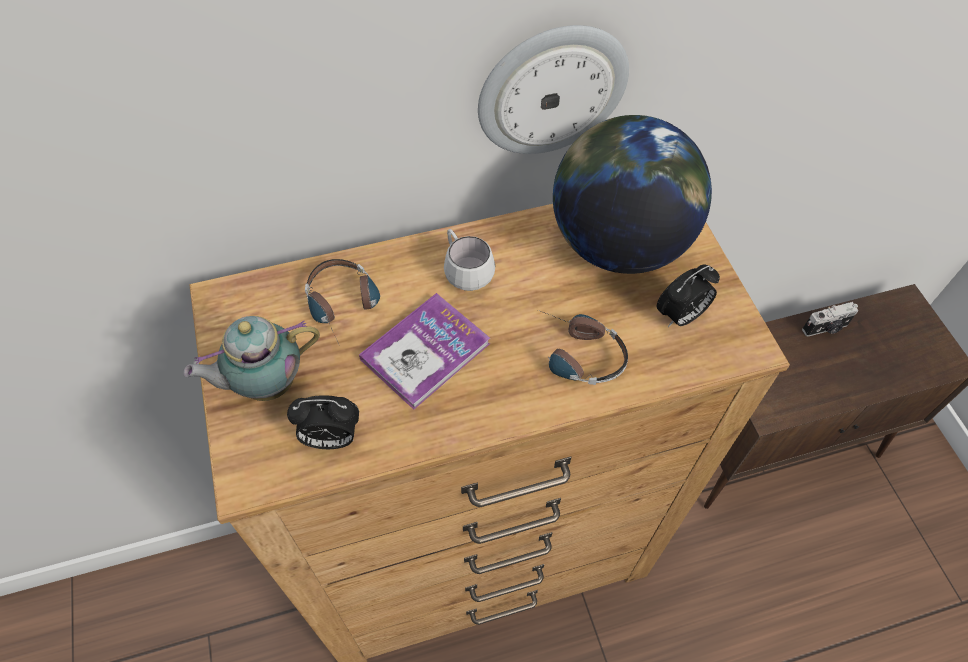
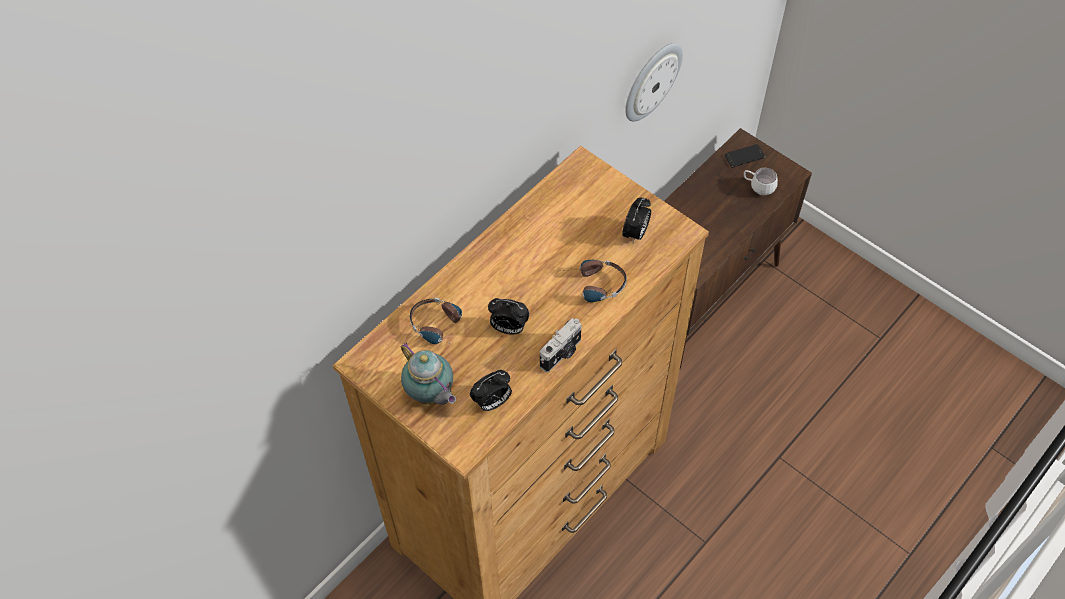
camera: 30 degrees left, 0 degrees up
teapot [183,316,320,401] -> teapot turned 75 degrees counterclockwise [401,342,456,405]
book [359,293,490,410] -> alarm clock [488,298,529,335]
white mug [444,229,495,291] -> white mug moved to [744,168,778,195]
wall clock [478,25,629,154] -> wall clock moved to [625,43,683,122]
globe [553,115,712,274] -> none
camera [802,302,858,337] -> camera moved to [540,318,582,373]
none -> phone [724,144,765,167]

